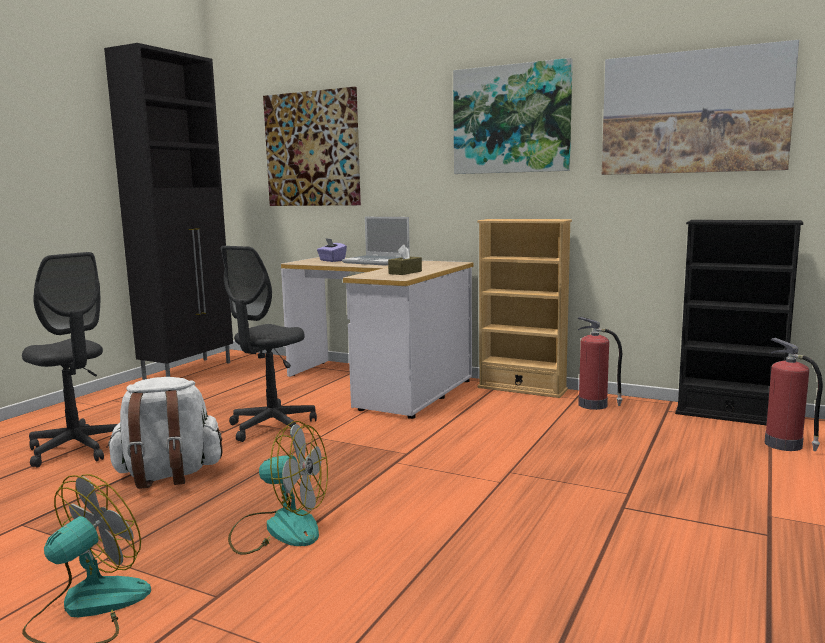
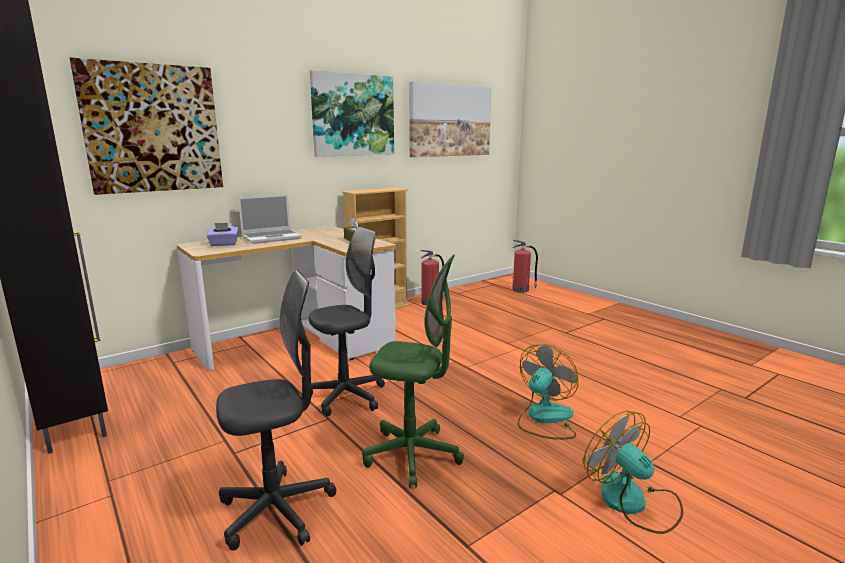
camera: 65 degrees left, 5 degrees up
white backpack [106,377,223,489] -> green office chair [362,254,464,488]
grey office chair [221,246,317,442] -> grey office chair turned 90 degrees counterclockwise [308,227,385,417]
black bookcase [675,220,803,425] -> none

